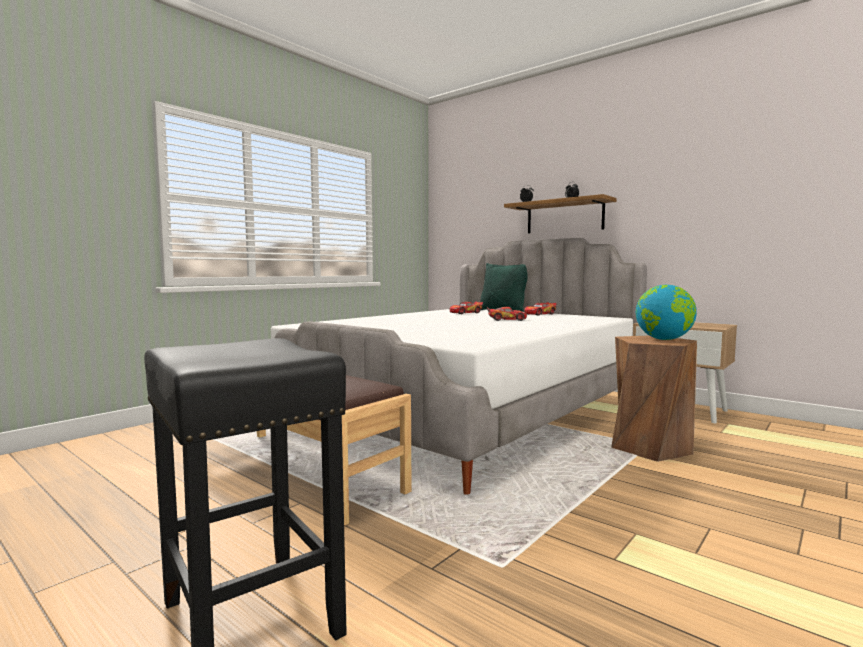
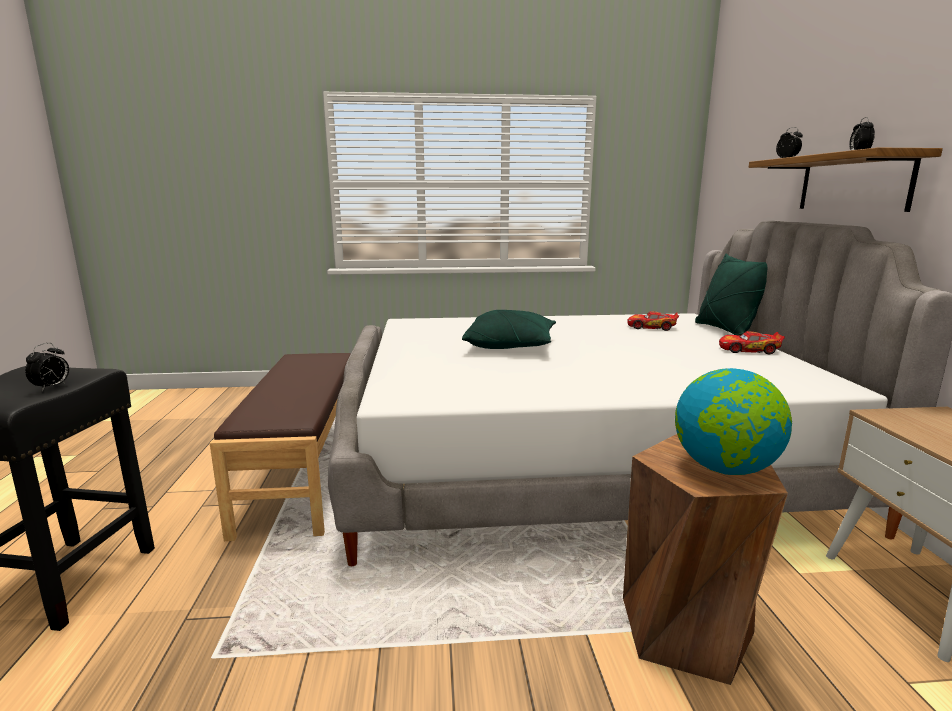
camera: 45 degrees right, 10 degrees up
toy car [487,307,527,321] -> none
none -> alarm clock [25,343,69,391]
none -> green pillow [462,310,556,349]

